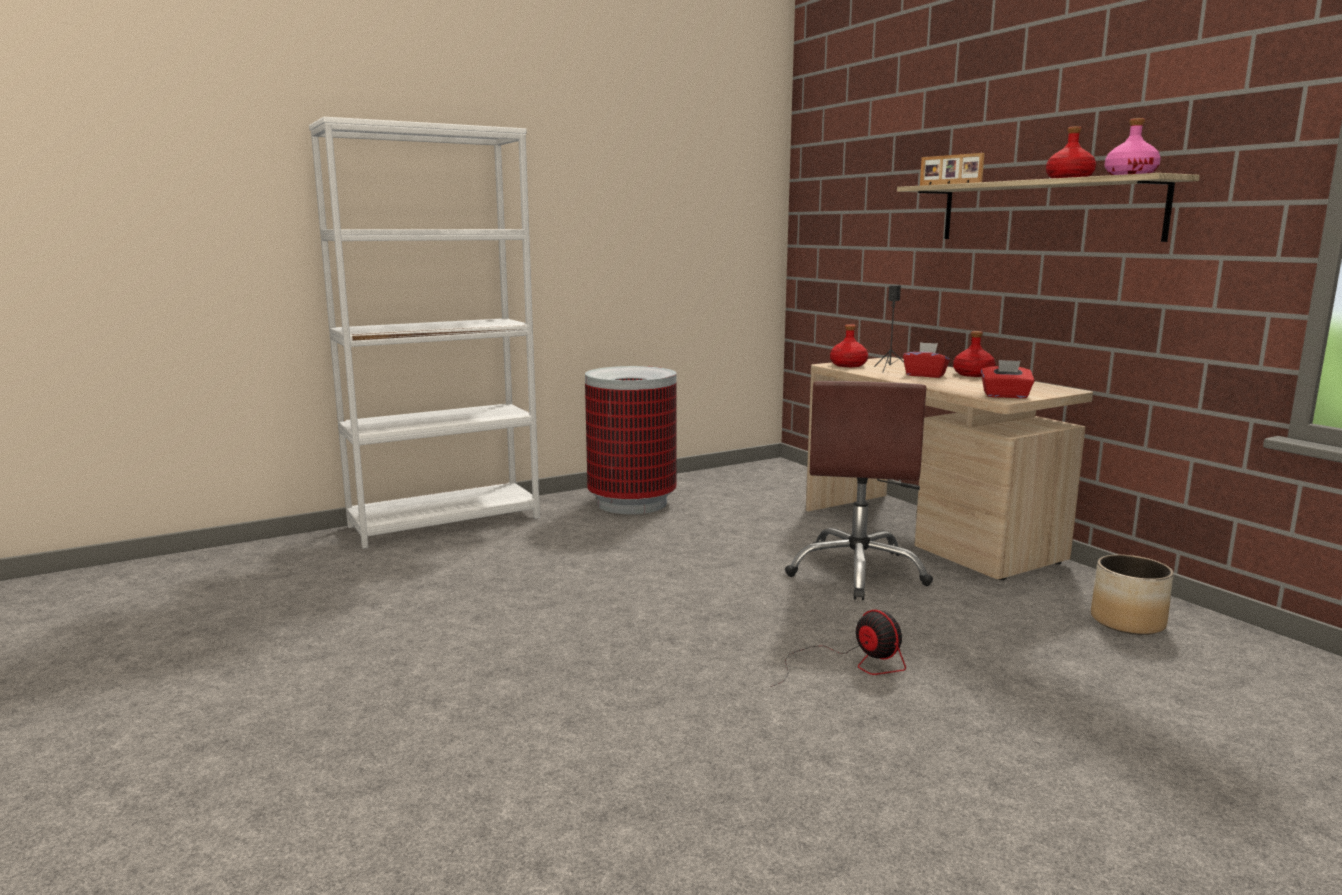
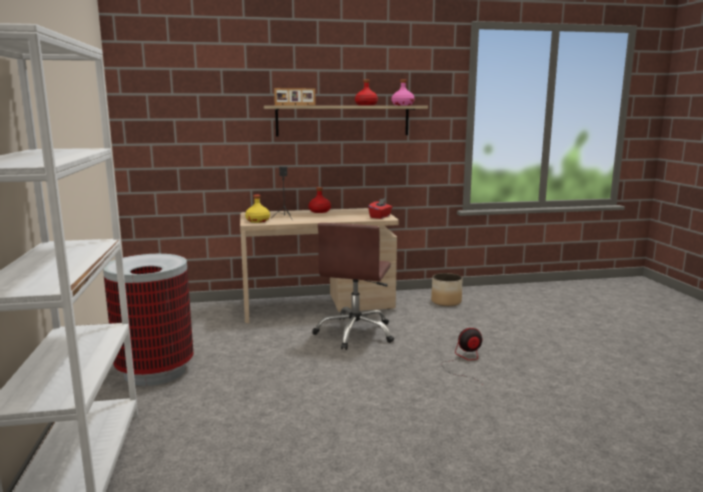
camera: 70 degrees left, 0 degrees up
brown office chair [785,381,933,600] -> brown office chair turned 75 degrees clockwise [312,223,394,350]
red bottle [830,324,868,367] -> yellow bottle [245,195,270,223]
red tissue box [903,342,950,378] -> none

